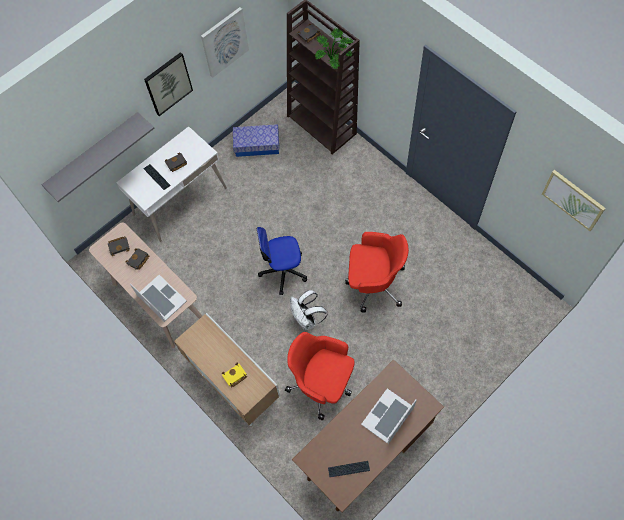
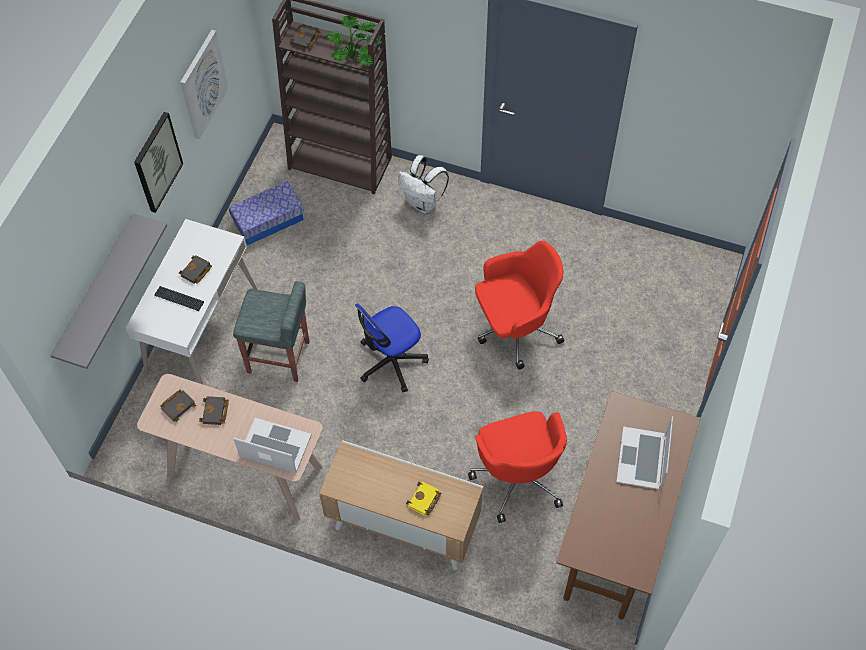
camera: 30 degrees left, 5 degrees down
red office chair [285,332,355,420] -> red office chair turned 105 degrees counterclockwise [468,411,567,523]
white backpack [290,290,328,330] -> white backpack moved to [398,155,449,213]
keyboard [328,461,370,478] -> none
picture [542,170,606,231] -> none
none -> grey stool [233,281,309,382]

